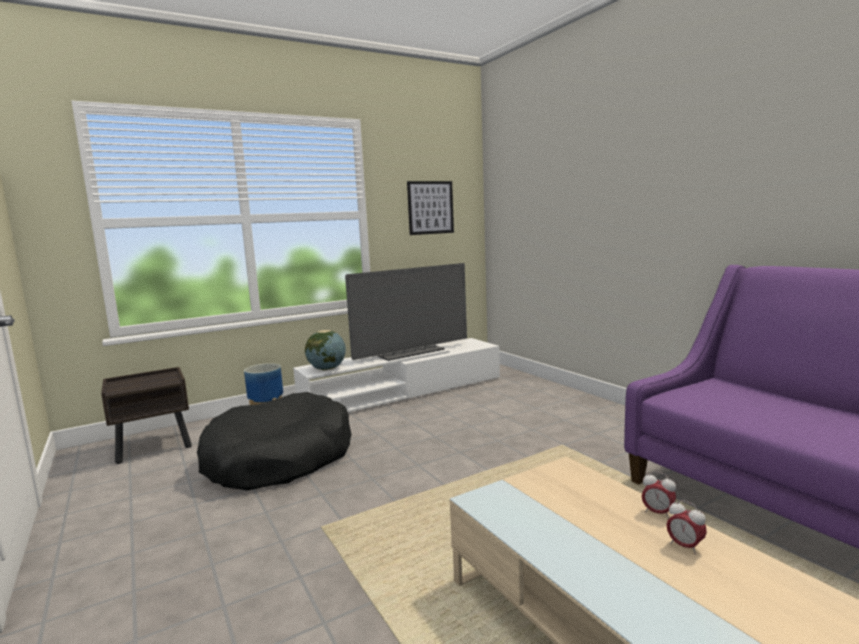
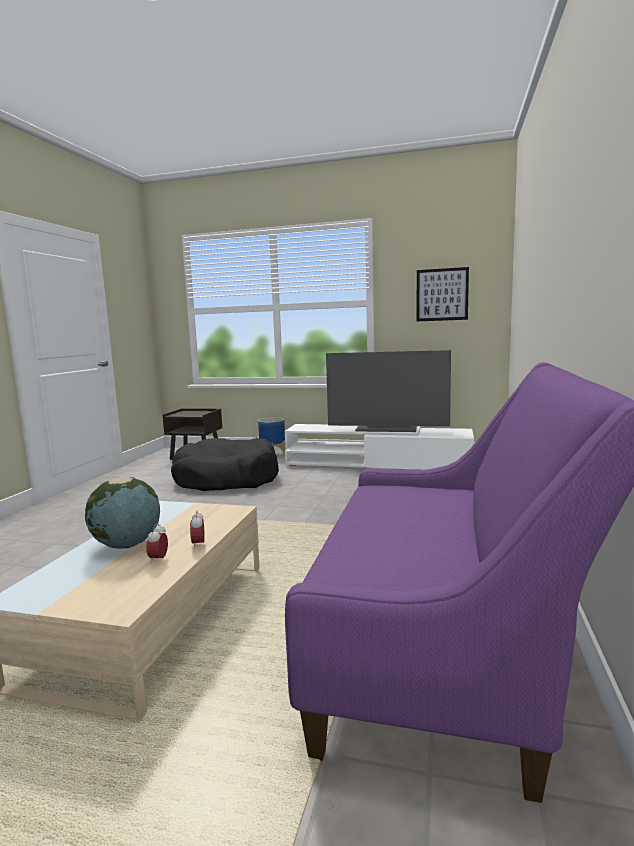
camera: 45 degrees right, 0 degrees up
globe [305,330,346,371] -> globe moved to [85,477,160,549]

